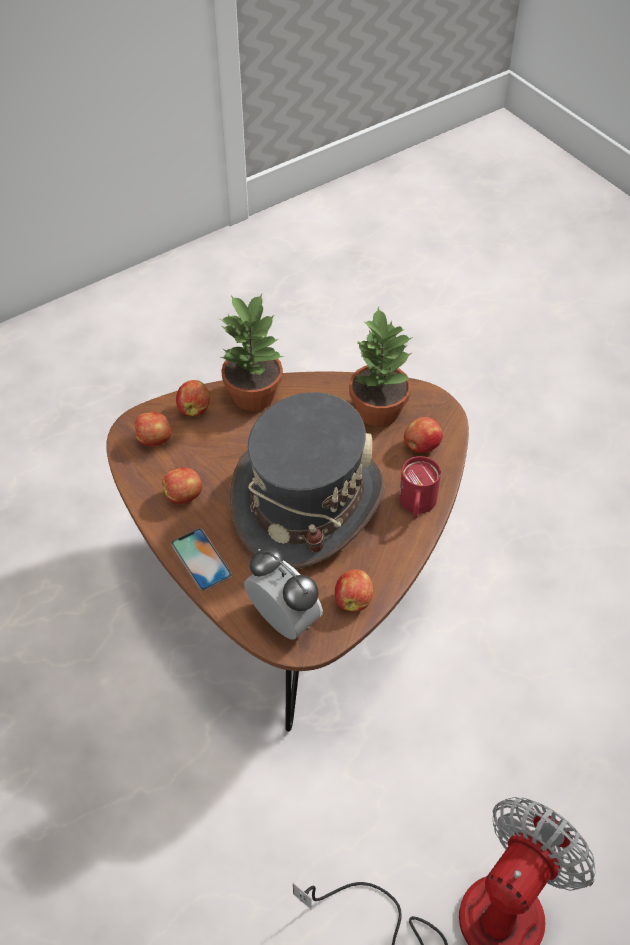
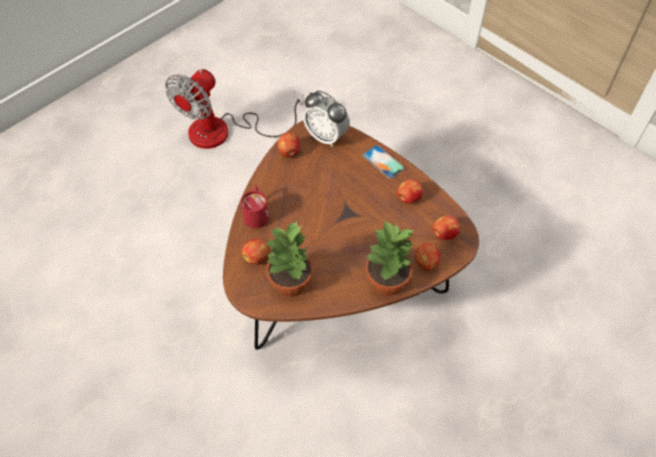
camera: 170 degrees right, 5 degrees up
grey hat [230,392,384,569] -> none

